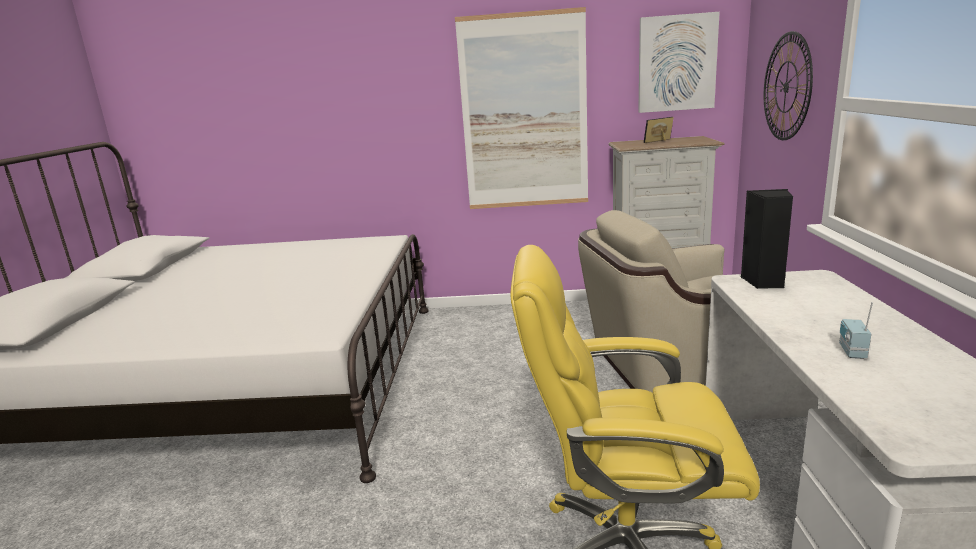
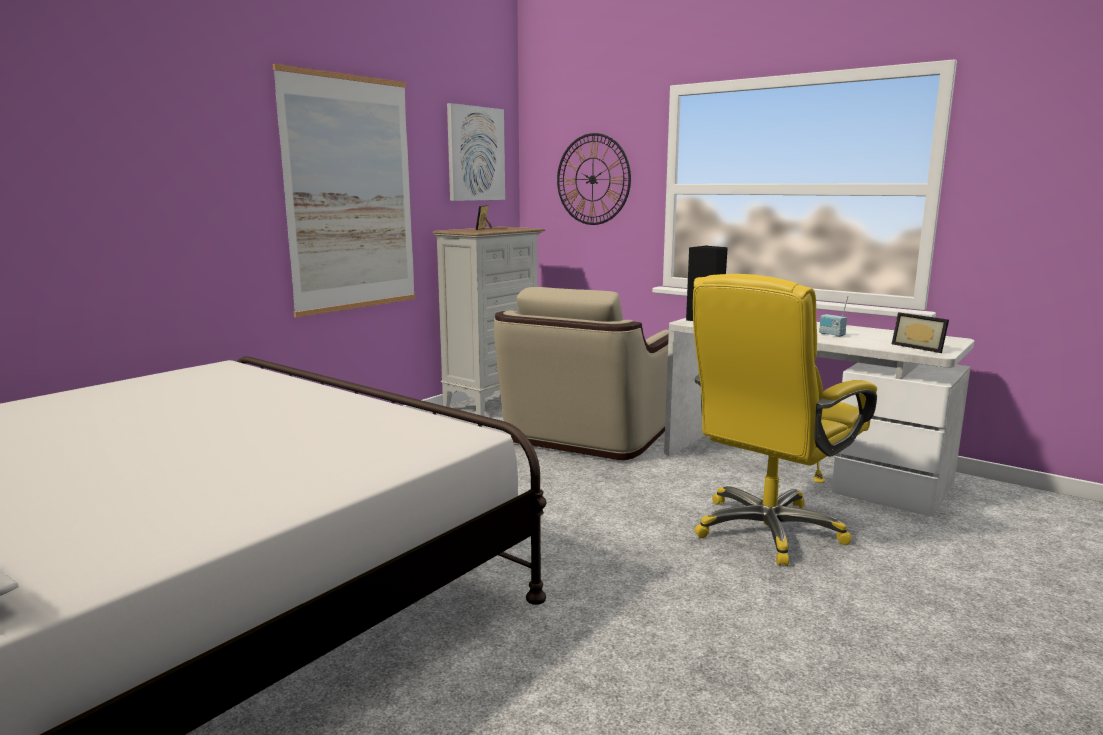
camera: 55 degrees left, 5 degrees down
none -> picture frame [892,312,949,353]

